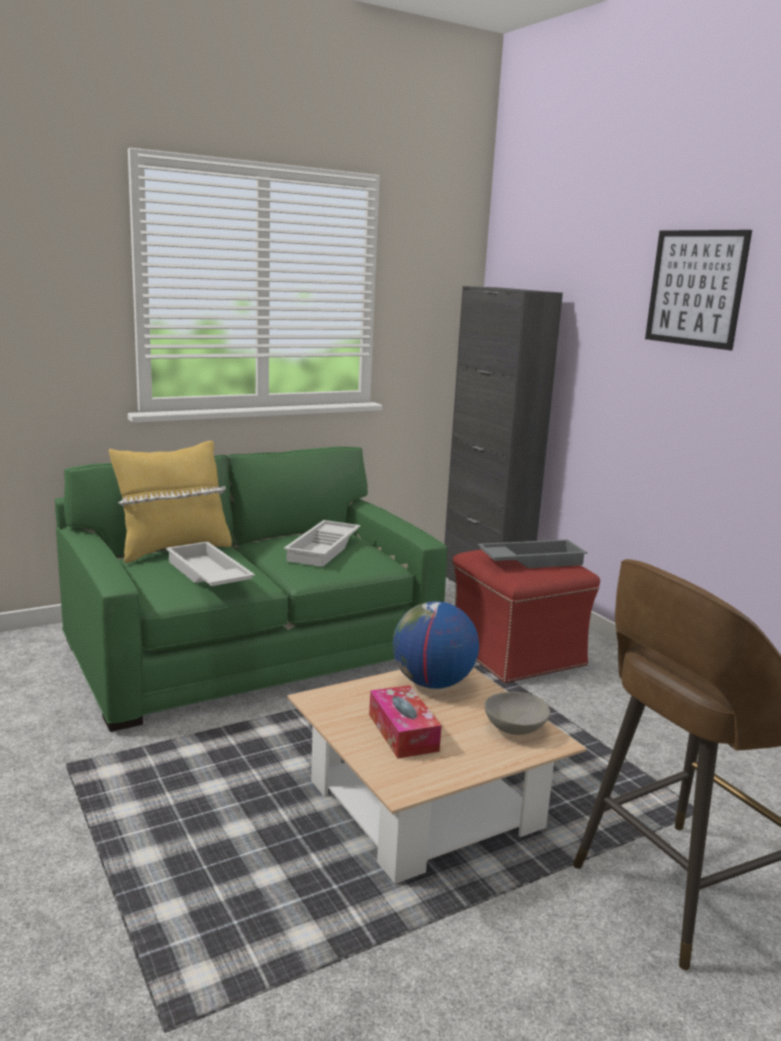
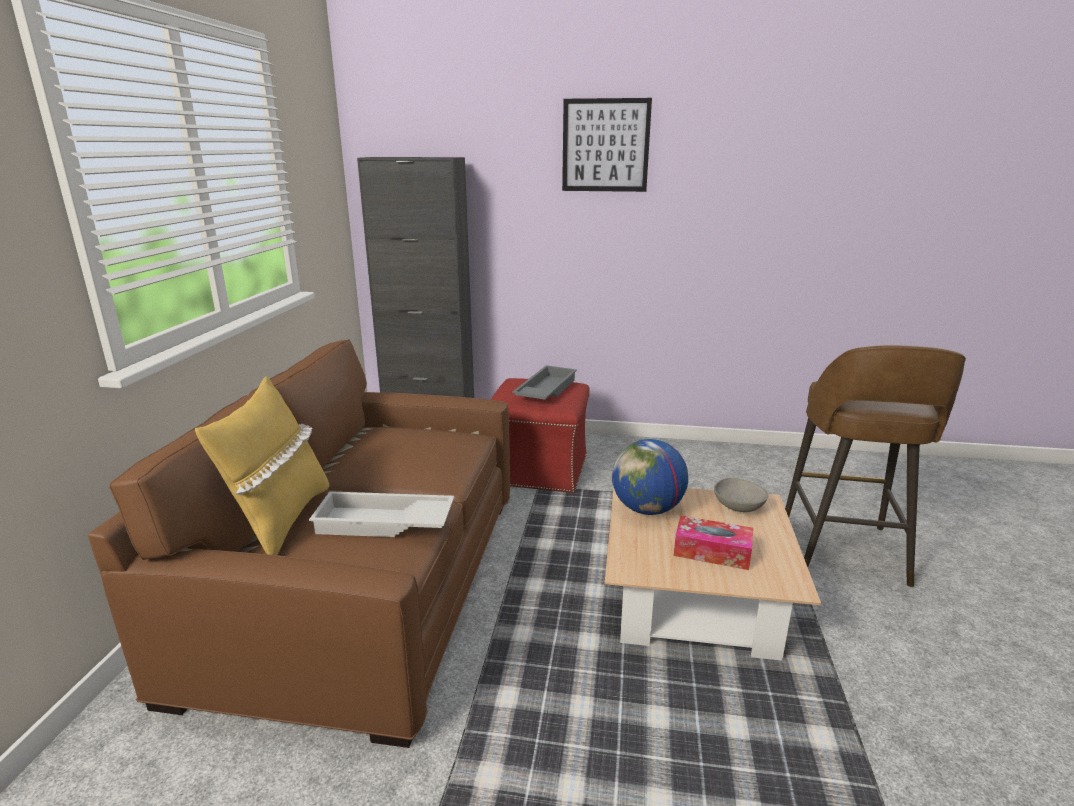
camera: 50 degrees left, 5 degrees up
green sofa [55,447,447,732] -> brown sofa [88,339,510,748]
white tray [284,520,360,567] -> none

